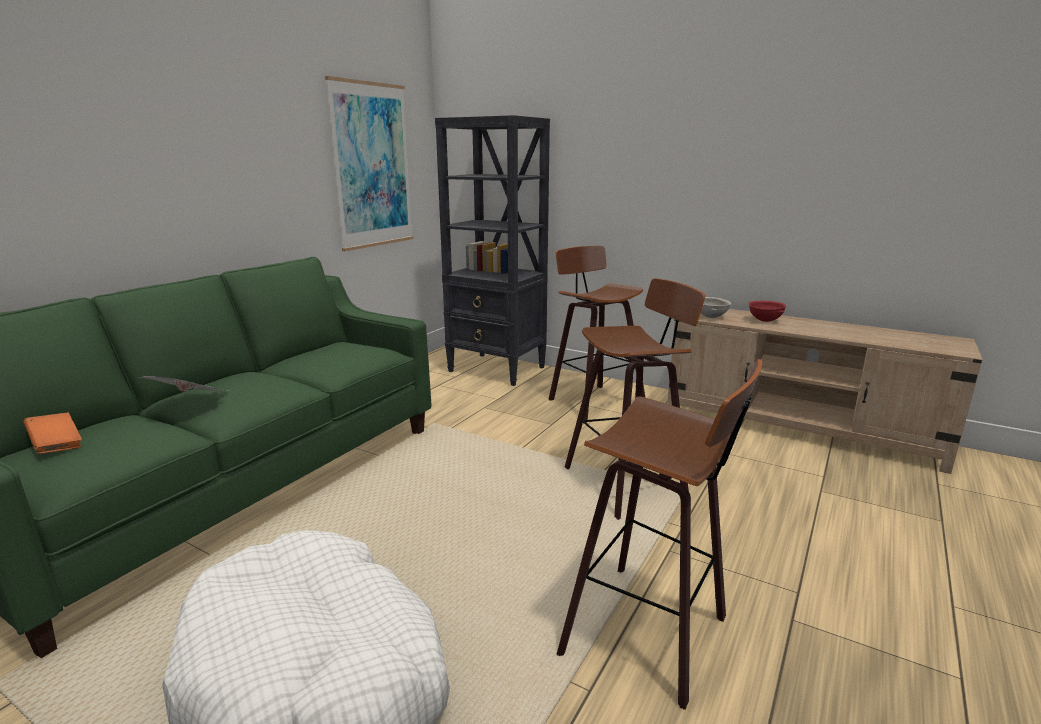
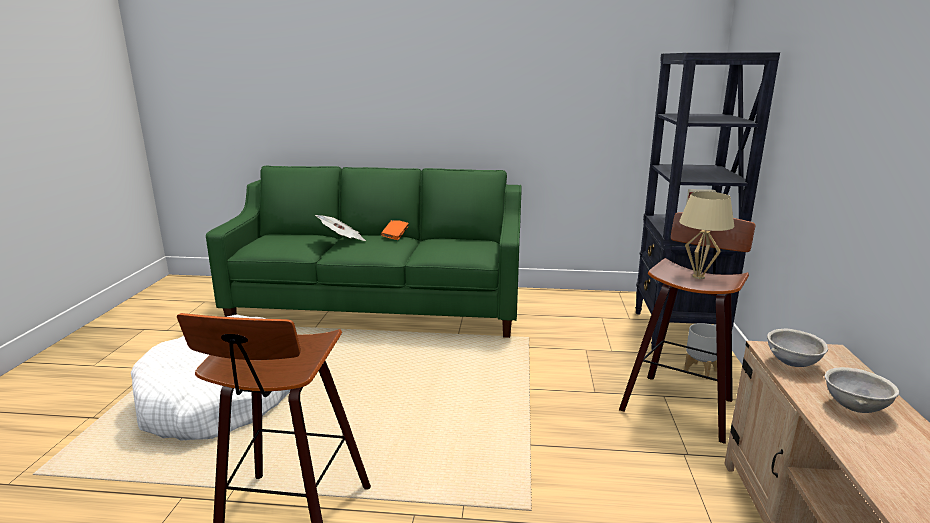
camera: 65 degrees right, 0 degrees up
orange book [24,413,82,454] -> orange book moved to [381,220,408,240]
picture [325,76,414,251] -> none
stool [565,278,705,520] -> none
red bowl [749,301,786,322] -> grey bowl [824,367,899,413]
none -> beige table lamp [679,191,734,279]
none -> grey planter [684,323,717,380]

